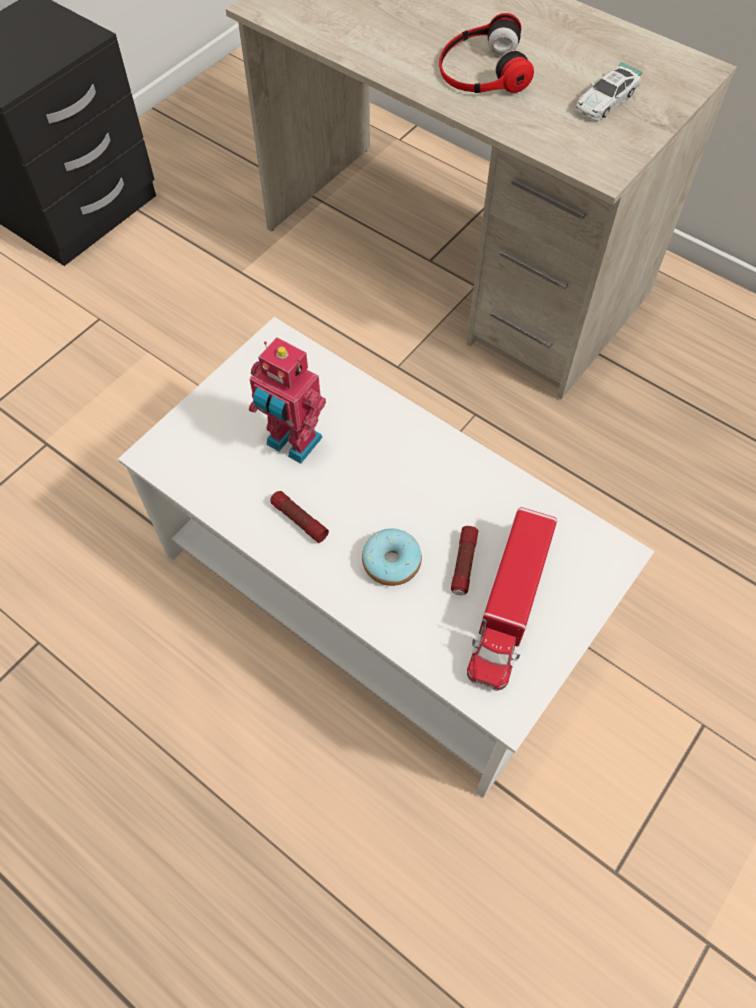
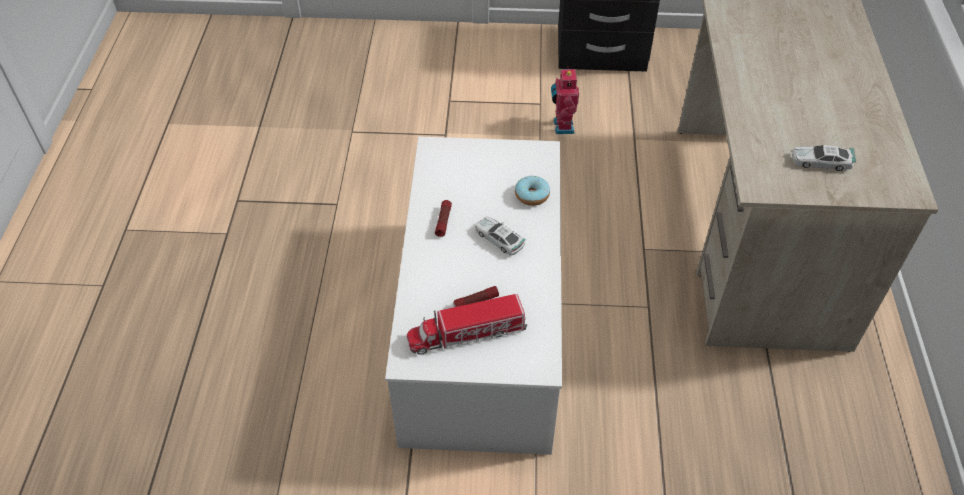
camera: 55 degrees right, 10 degrees down
toy robot [249,337,326,464] -> toy robot moved to [551,66,579,134]
donut [362,528,422,586] -> donut moved to [515,176,550,206]
headphones [439,13,534,93] -> none
none -> toy car [475,216,526,255]

